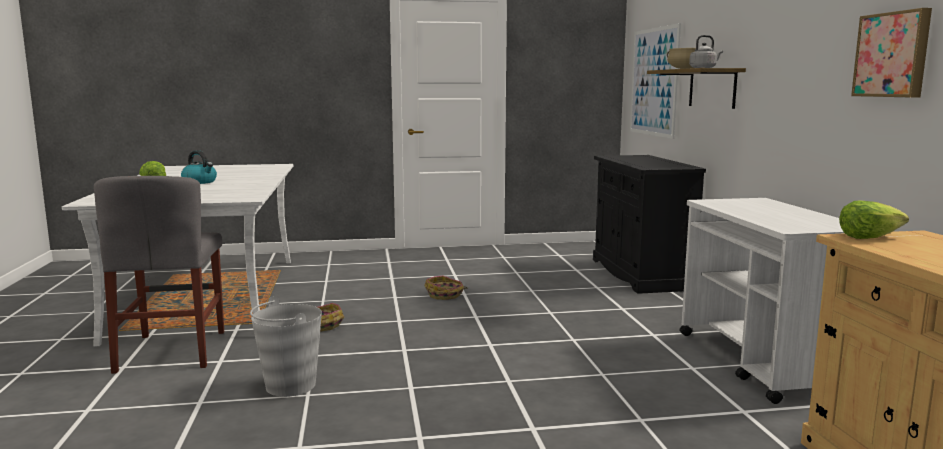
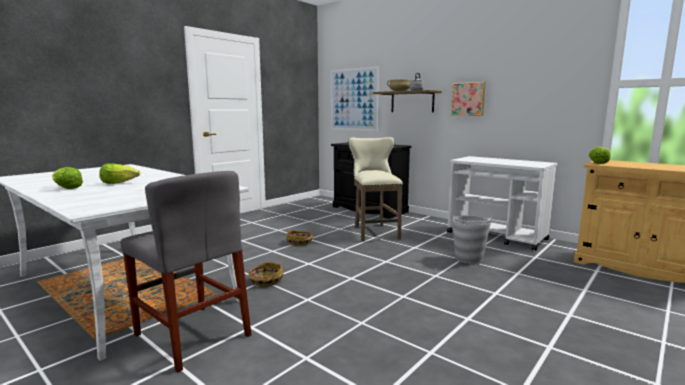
camera: 40 degrees left, 0 degrees up
kettle [181,150,217,184] -> lettuce [99,164,140,184]
grey bucket [250,296,322,397] -> grey bucket moved to [451,215,493,264]
picture [851,8,932,98] -> picture moved to [451,82,486,116]
none -> beige stool [348,137,403,241]

